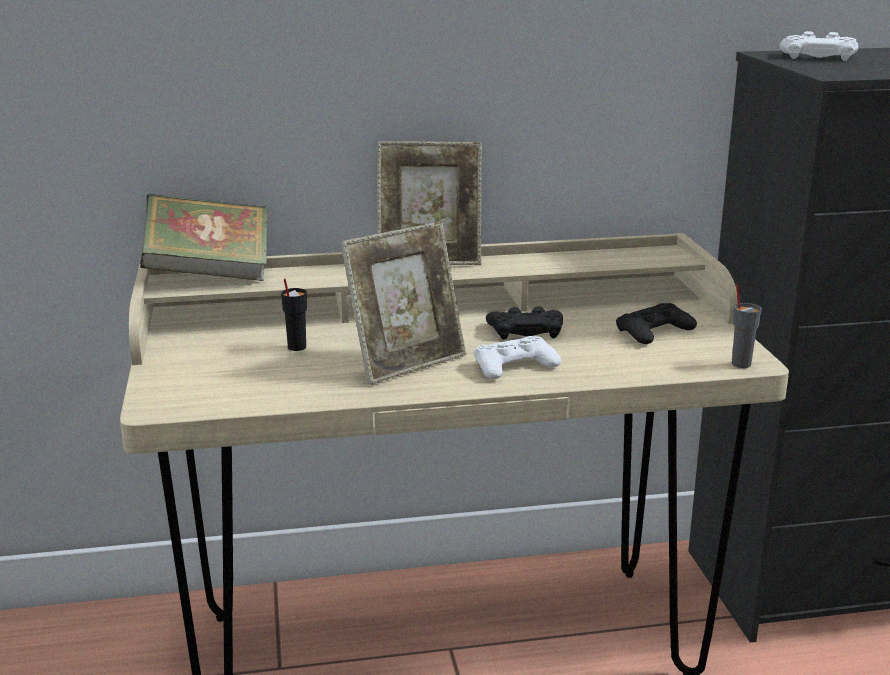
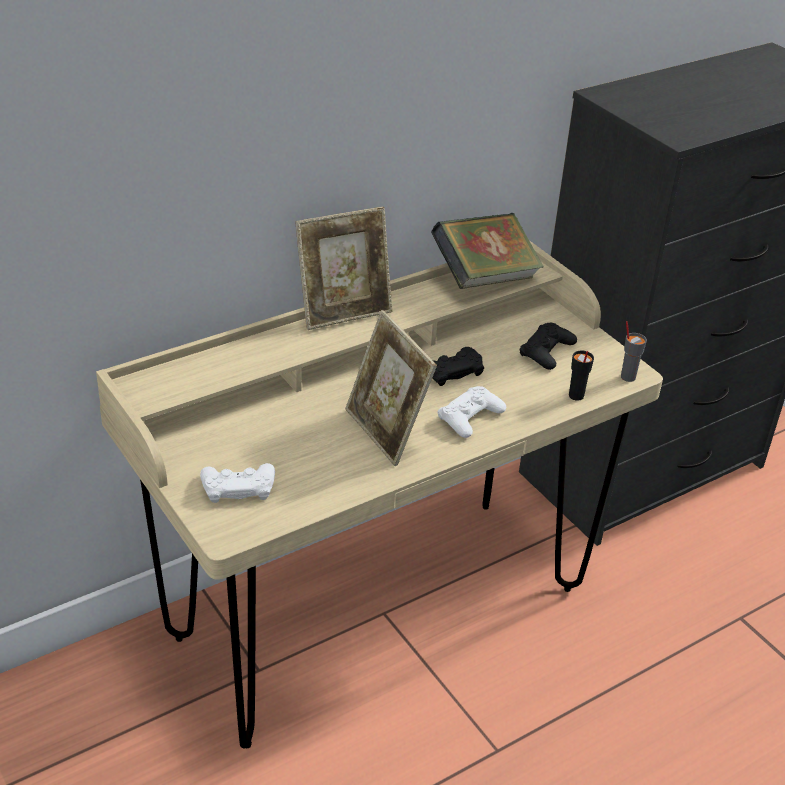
camera: 25 degrees left, 15 degrees up
book [140,194,267,281] -> book moved to [431,213,544,289]
black cup [281,279,307,351] -> black cup moved to [569,351,594,401]
picture frame [340,221,466,385] -> picture frame turned 120 degrees clockwise [345,310,437,466]
white game controller [780,31,858,61] -> white game controller moved to [200,463,275,503]

